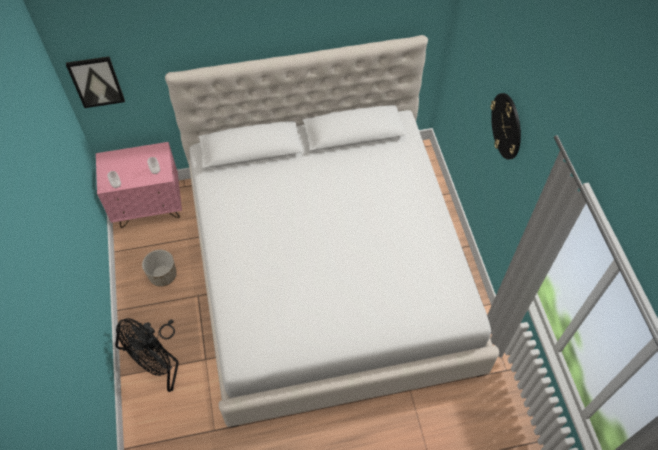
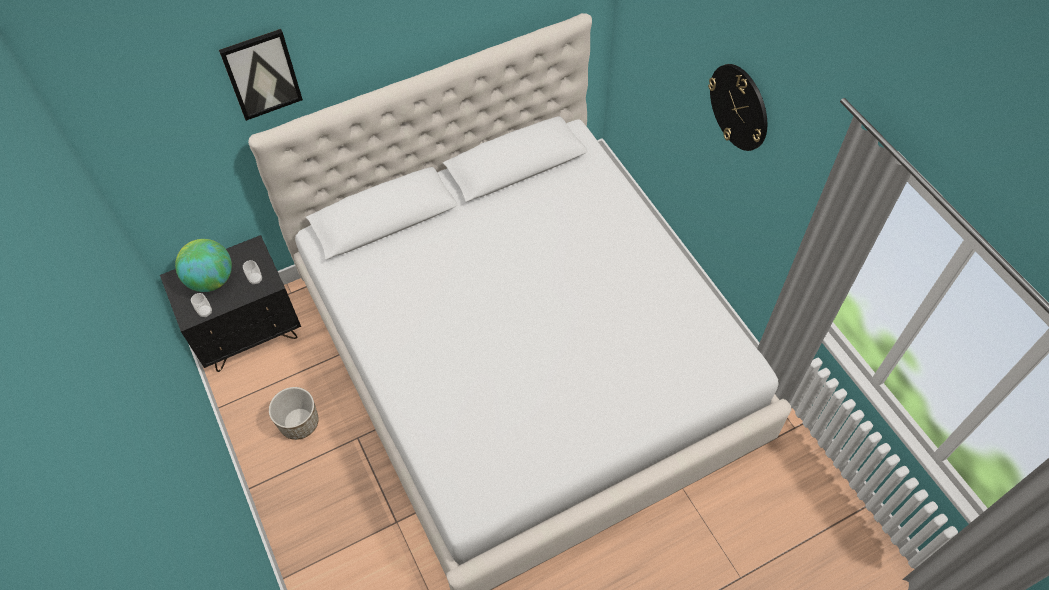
camera: 15 degrees left, 0 degrees up
picture [66,57,125,108] -> picture moved to [219,29,303,121]
pink nightstand [96,142,182,228] -> black nightstand [160,235,301,372]
black fan [115,318,178,392] -> none
none -> globe [175,239,232,292]

